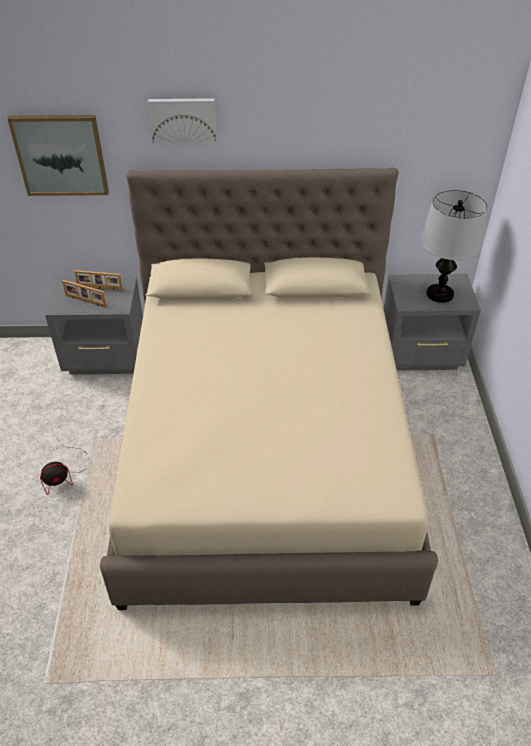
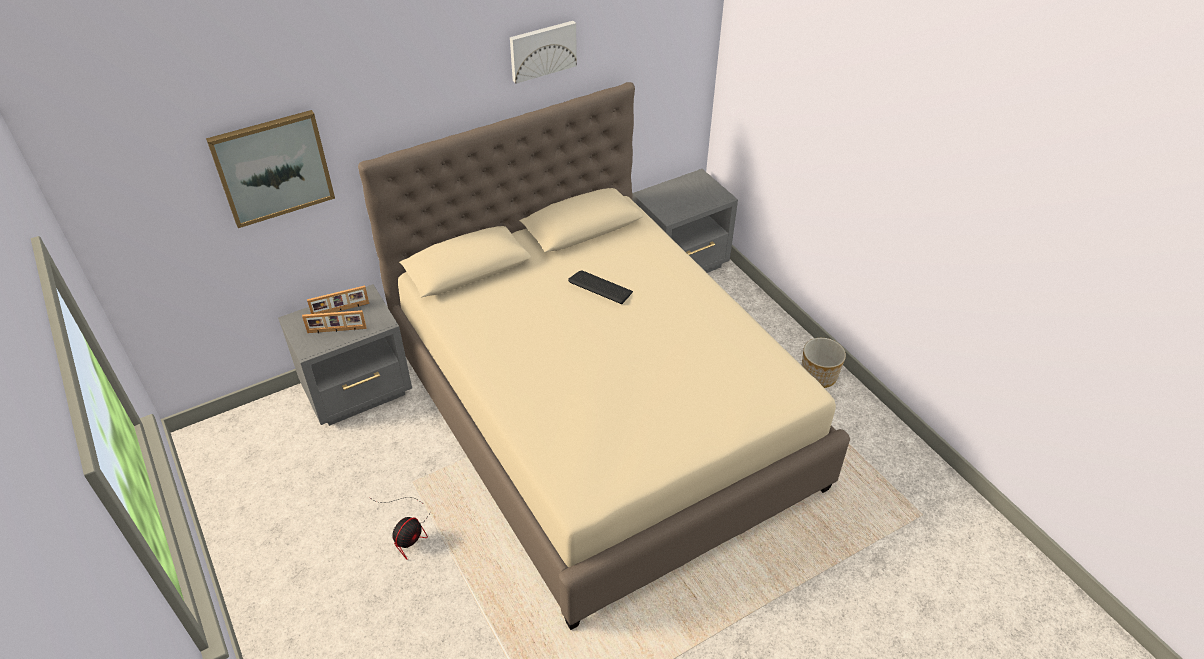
camera: 30 degrees left, 0 degrees up
picture [148,98,216,143] -> picture moved to [510,21,577,84]
table lamp [421,190,487,303] -> none
none -> keyboard [568,270,633,304]
none -> planter [801,338,846,388]

